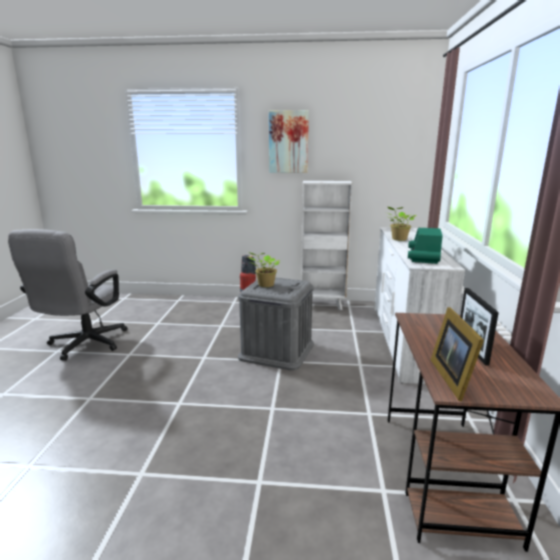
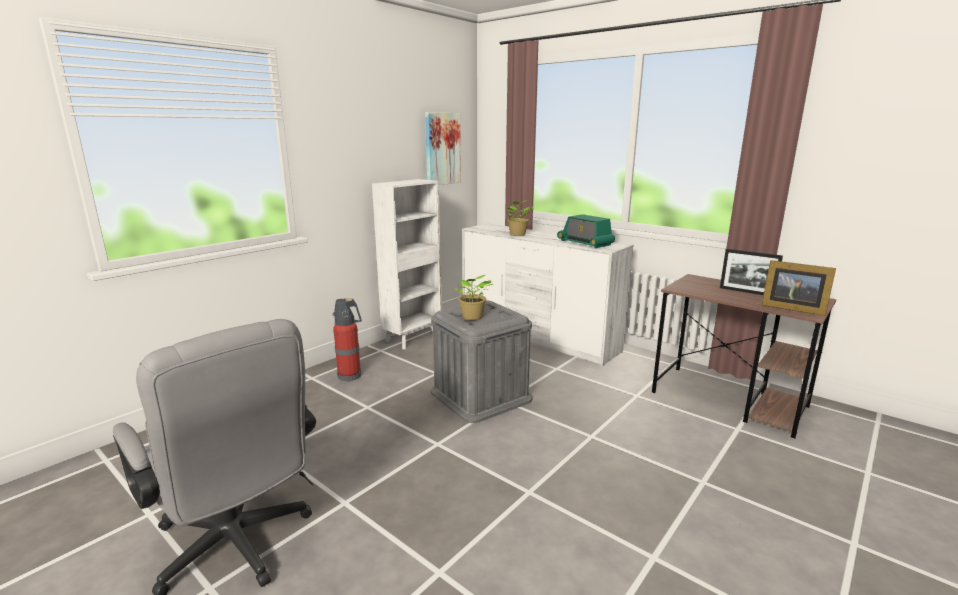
camera: 55 degrees left, 0 degrees up
picture [269,110,309,173] -> picture moved to [425,112,461,185]

